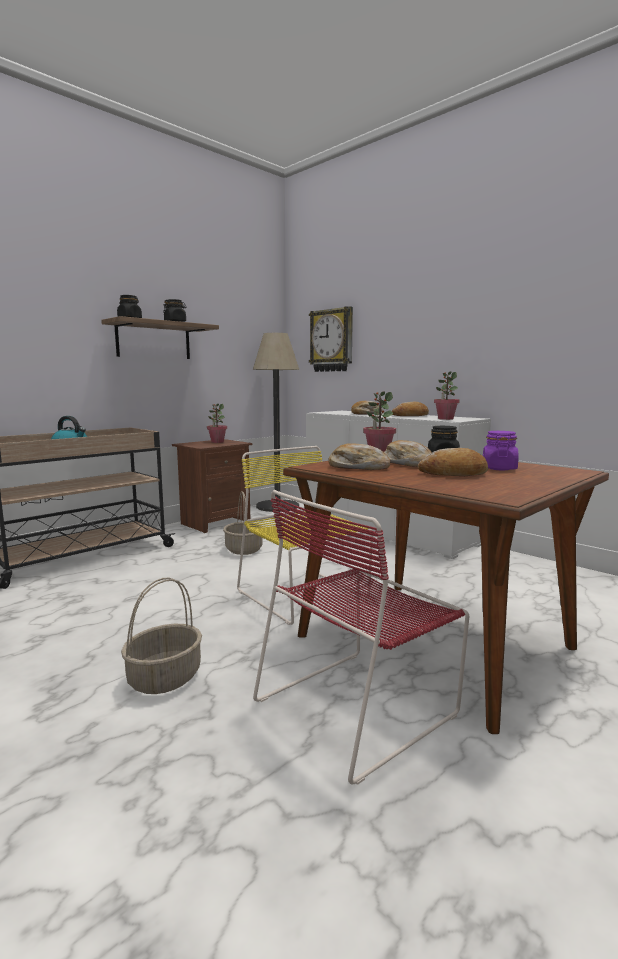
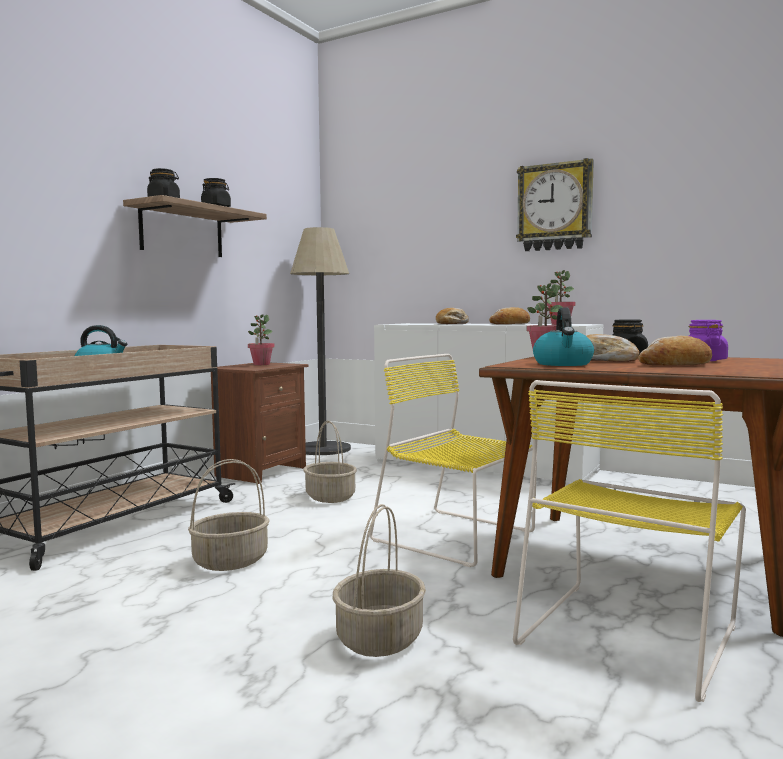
camera: 15 degrees left, 5 degrees down
red chair [253,490,469,785] -> yellow chair [513,380,746,702]
wall clock [309,306,353,372] -> wall clock moved to [516,158,594,251]
bread [328,443,390,470] -> kettle [533,307,594,366]
none -> basket [188,459,270,571]

